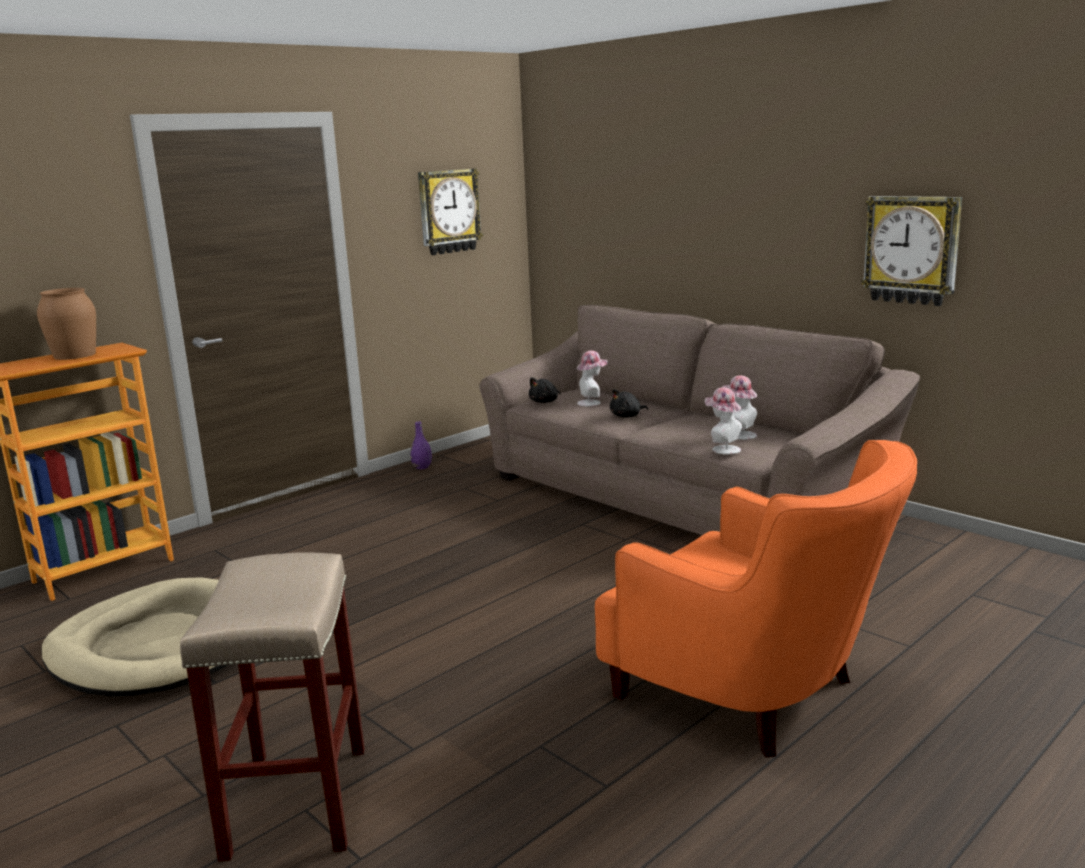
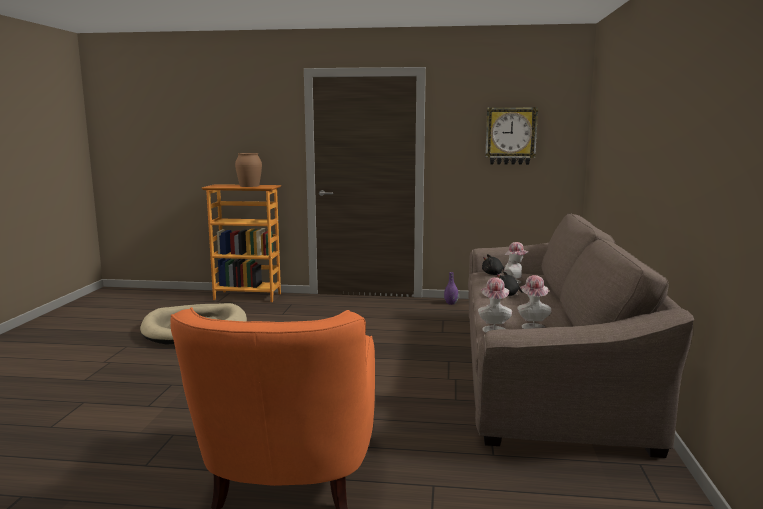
camera: 50 degrees right, 5 degrees down
beige stool [180,552,365,862] -> none
wall clock [861,196,962,306] -> none

